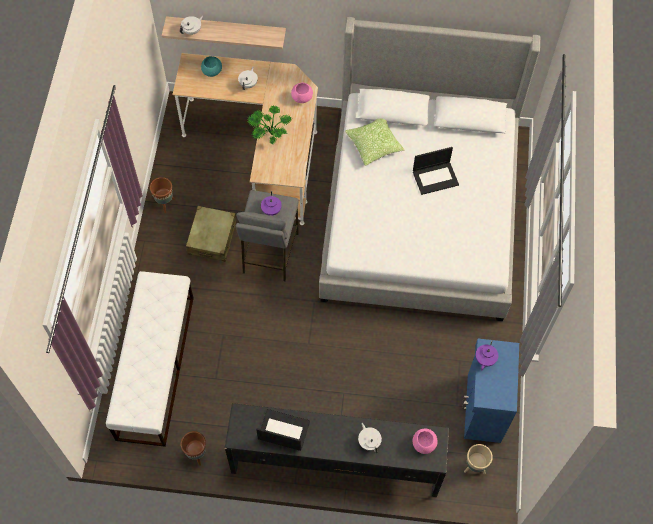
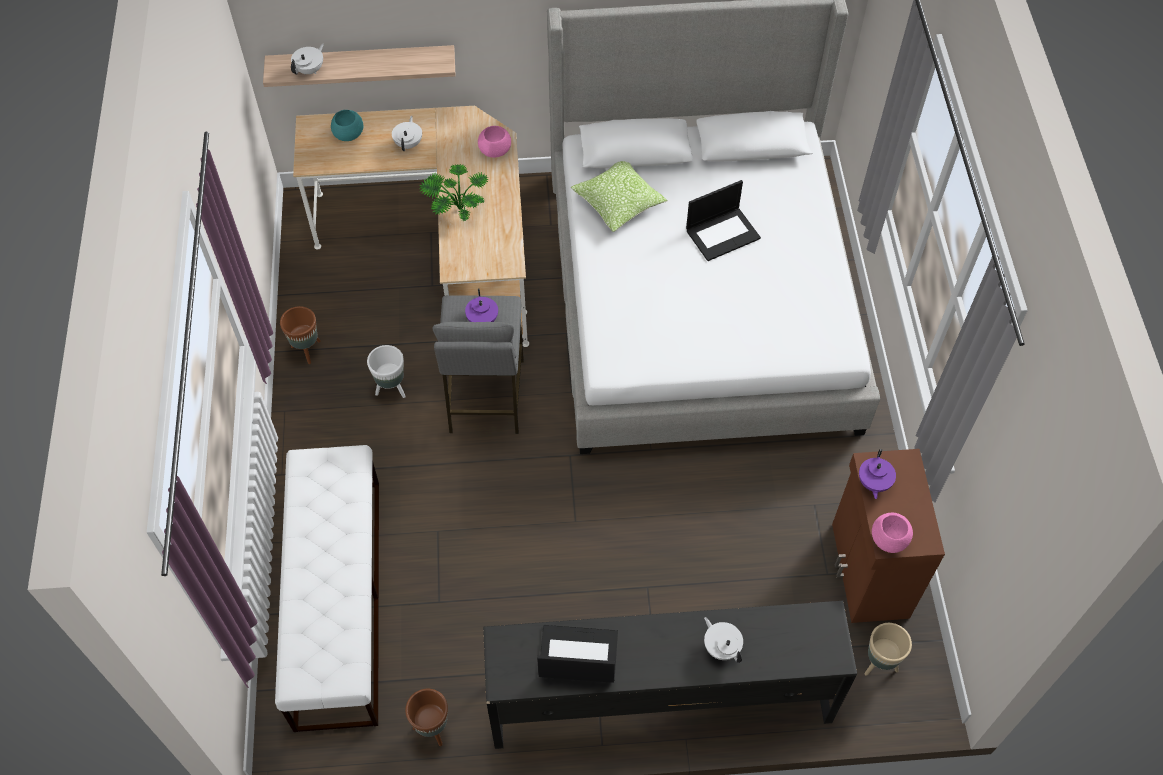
camera: 10 degrees left, 5 degrees down
beige suitcase [186,206,237,262] -> white planter [367,345,406,398]
pink bowl [413,429,438,454] -> pink bowl moved to [872,513,913,553]
blue cabinet [462,339,519,443] -> brown cabinet [832,449,945,623]

